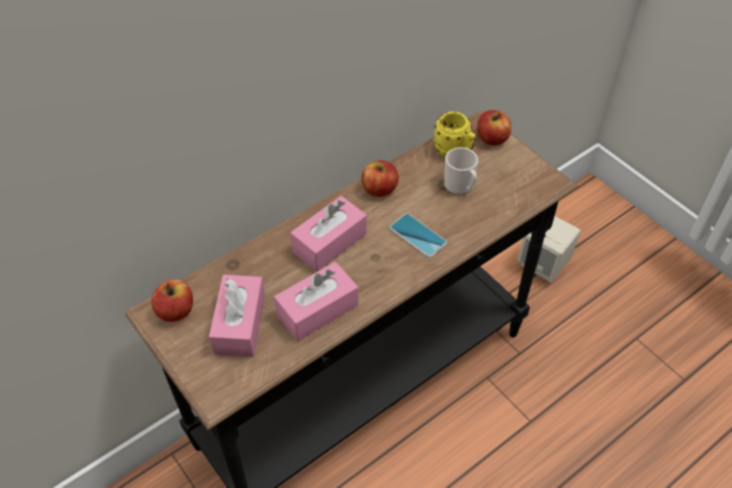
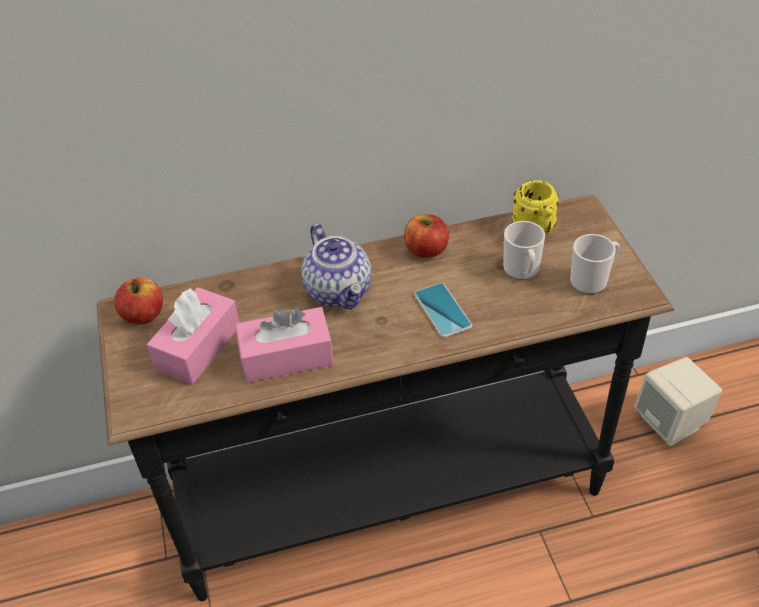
camera: 25 degrees right, 5 degrees down
pink tissue box [290,196,367,272] -> teapot [301,224,372,310]
apple [477,110,512,146] -> none
none -> mug [570,234,620,294]

